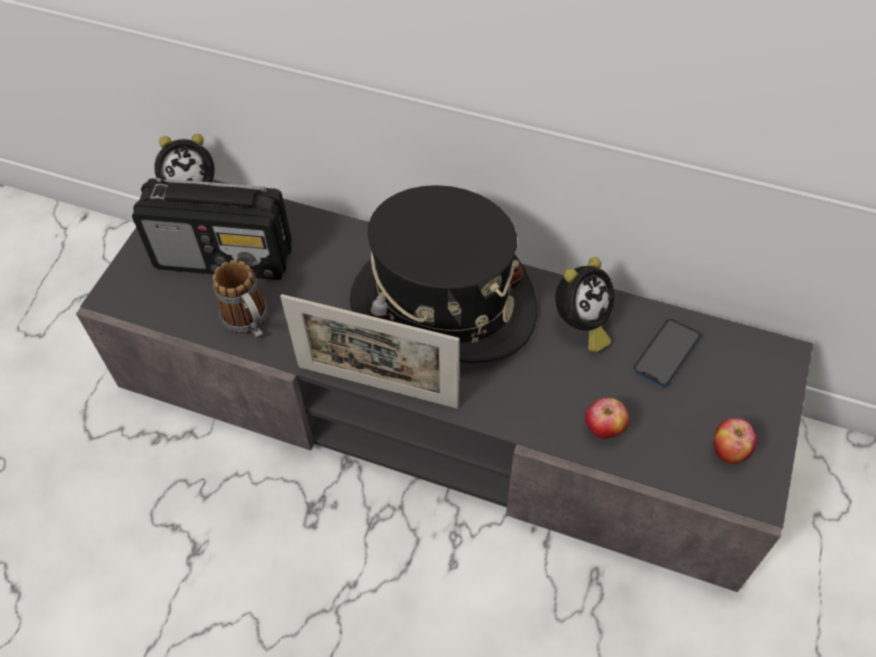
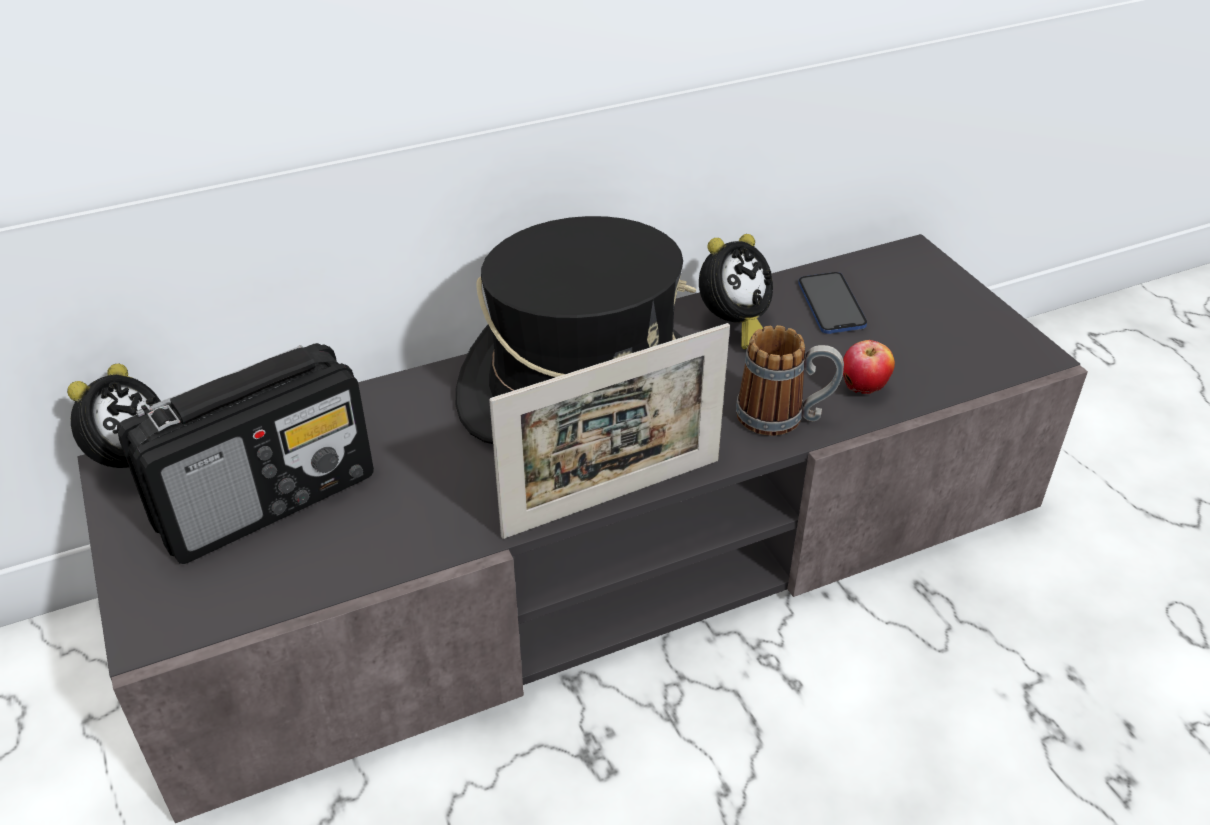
camera: 45 degrees left, 15 degrees down
mug [213,260,268,338] -> mug moved to [736,325,844,436]
alarm clock [555,257,614,352] -> alarm clock turned 45 degrees clockwise [699,234,773,349]
apple [714,418,757,464] -> none

